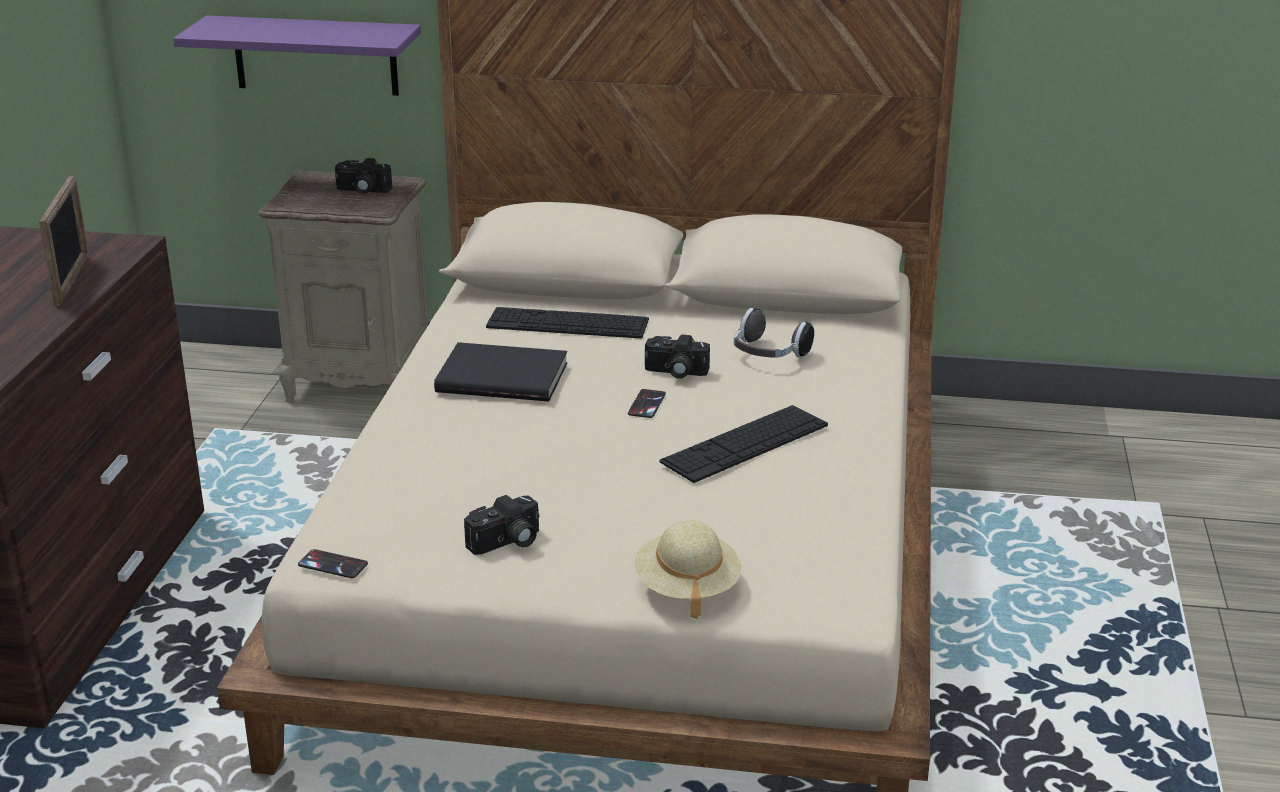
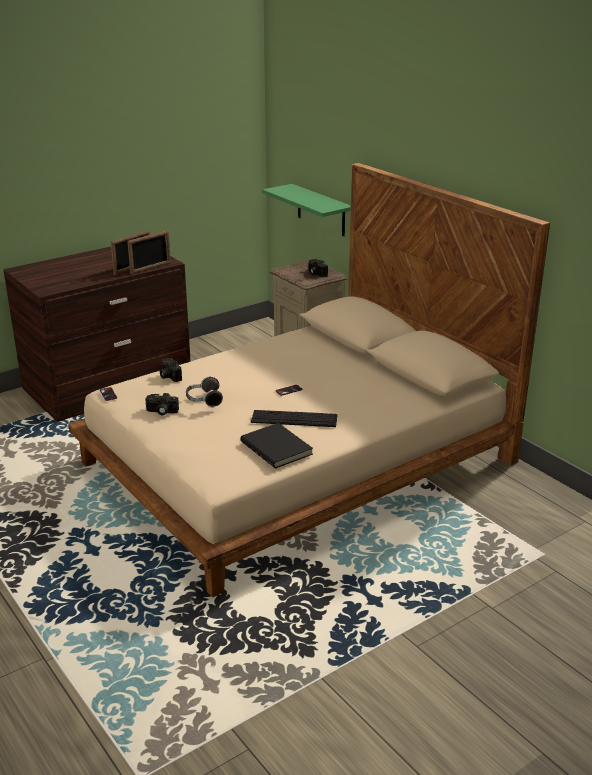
camera: 45 degrees right, 0 degrees up
purple shelf [173,15,421,96] -> green shelf [262,184,351,236]
black book [434,342,567,401] -> black book moved to [241,423,313,469]
keyboard [486,307,649,339] -> none
beige hat [635,520,741,619] -> none
camera [645,334,710,379] -> camera moved to [160,358,182,382]
headphones [734,308,814,358] -> headphones moved to [186,376,223,408]
none -> picture frame [127,230,171,274]

